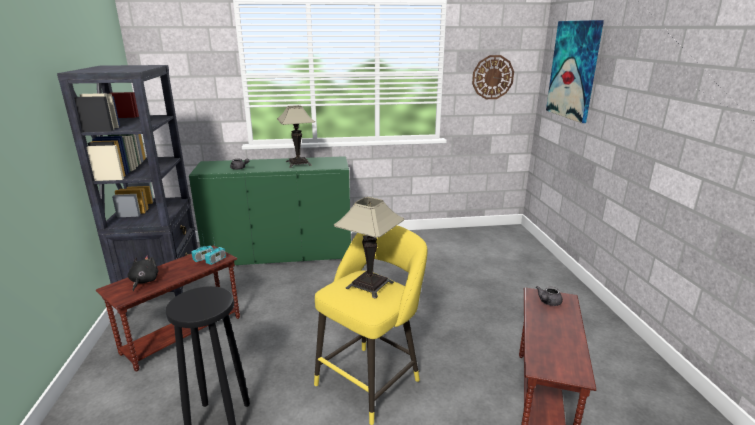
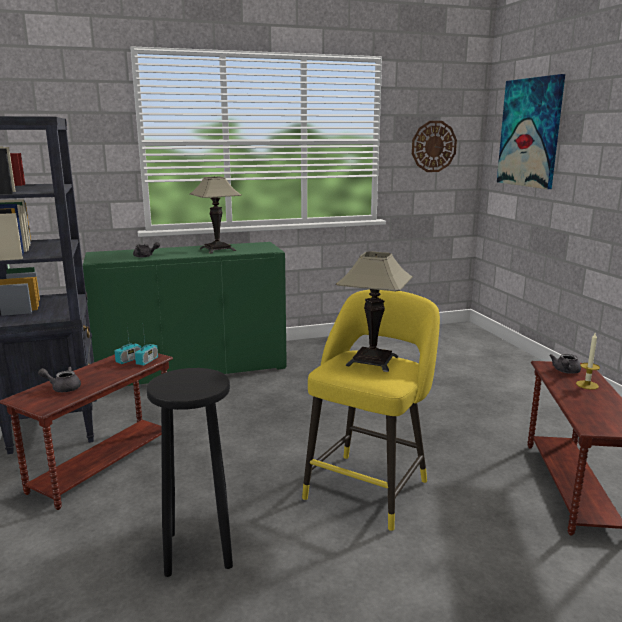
camera: 10 degrees left, 5 degrees down
black plush toy [128,255,158,291] -> grey teapot [38,367,81,392]
none -> candle [576,333,600,390]

